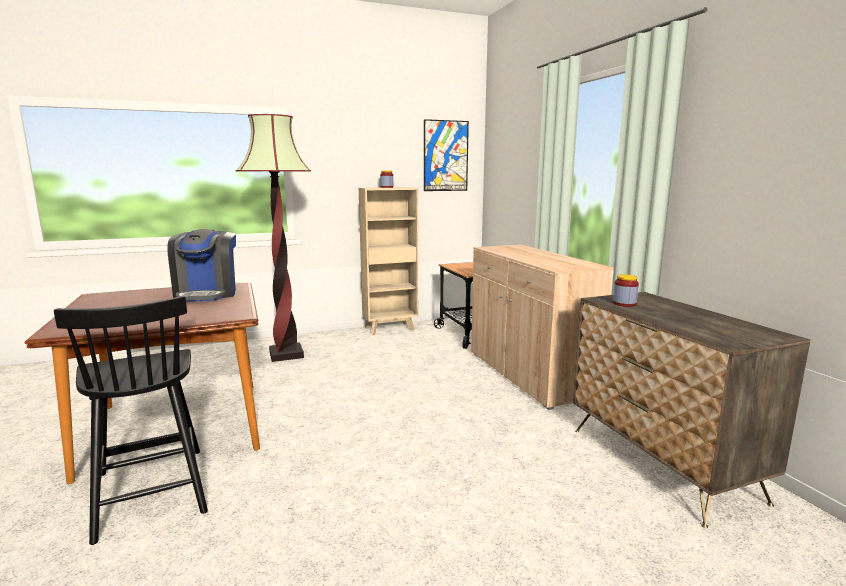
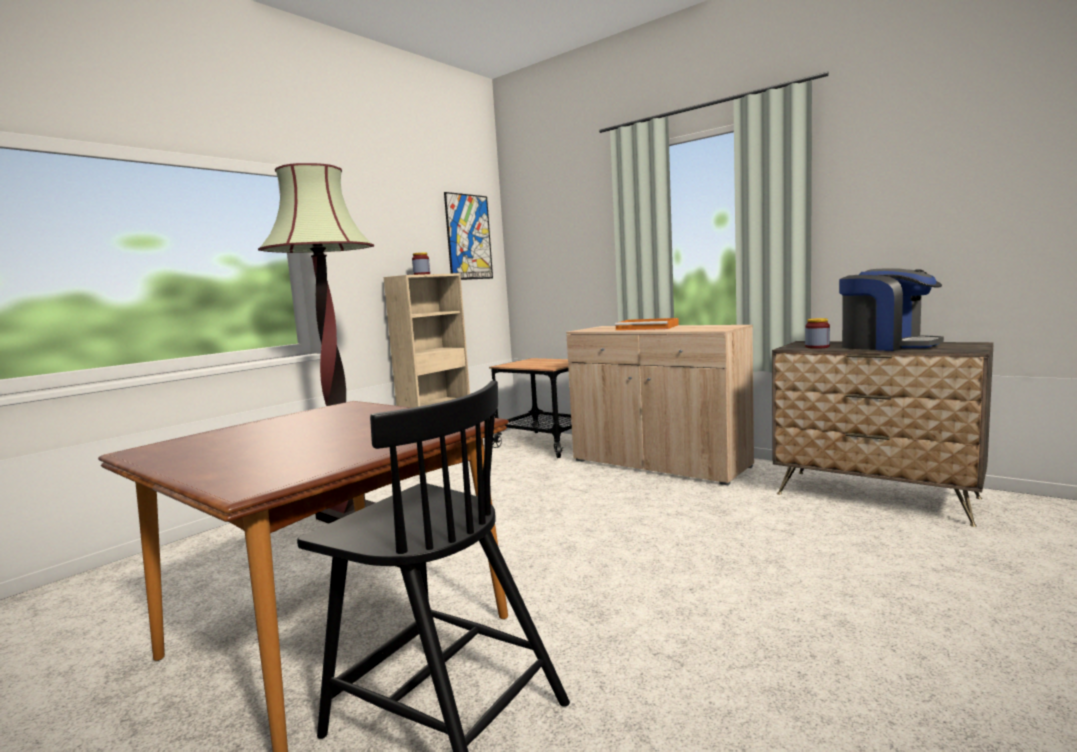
camera: 30 degrees left, 5 degrees down
coffee machine [167,229,236,302] -> coffee machine moved to [839,268,944,351]
none -> orange tray [615,318,679,330]

